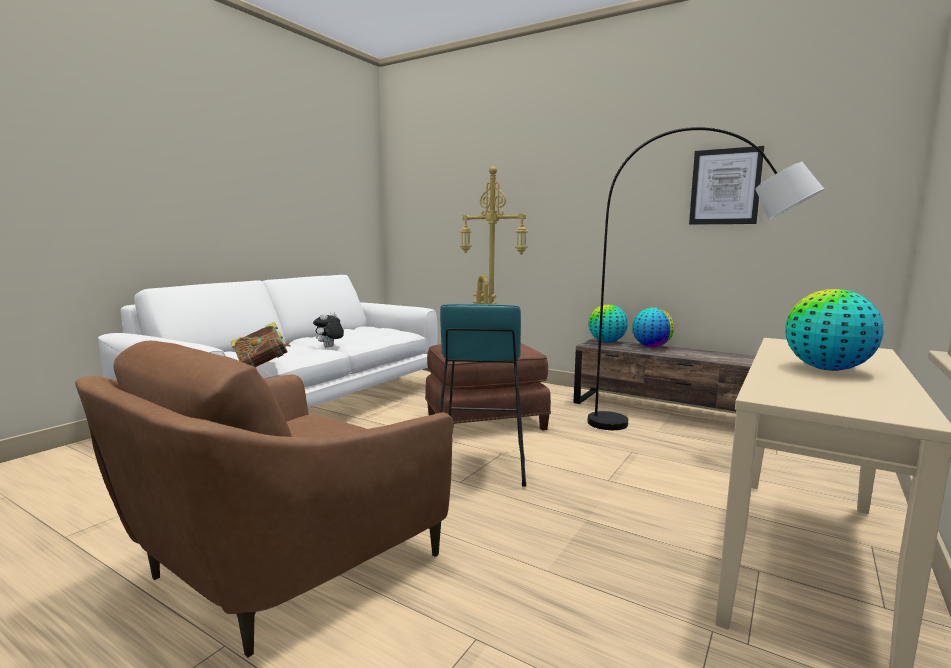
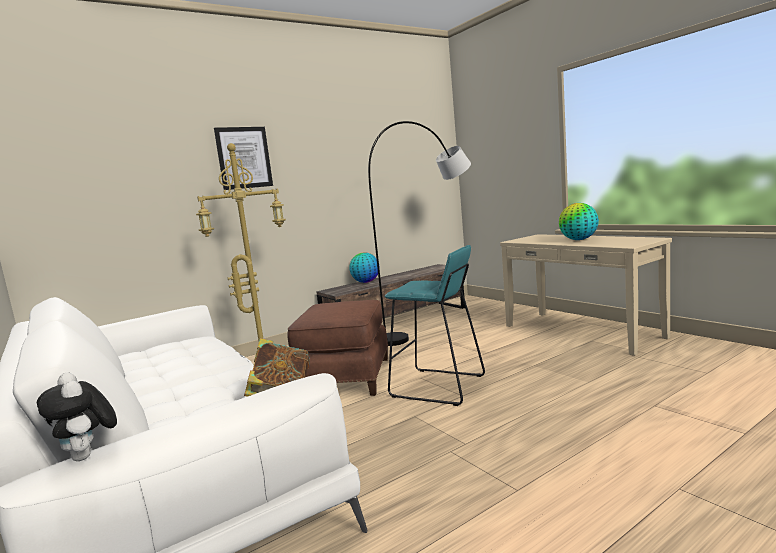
camera: 65 degrees left, 0 degrees up
brown armchair [75,341,453,658] -> none
plush toy [313,311,344,348] -> plush toy moved to [37,372,117,461]
globe [588,304,628,343] -> none
picture [689,146,764,224] -> picture moved to [214,127,273,190]

